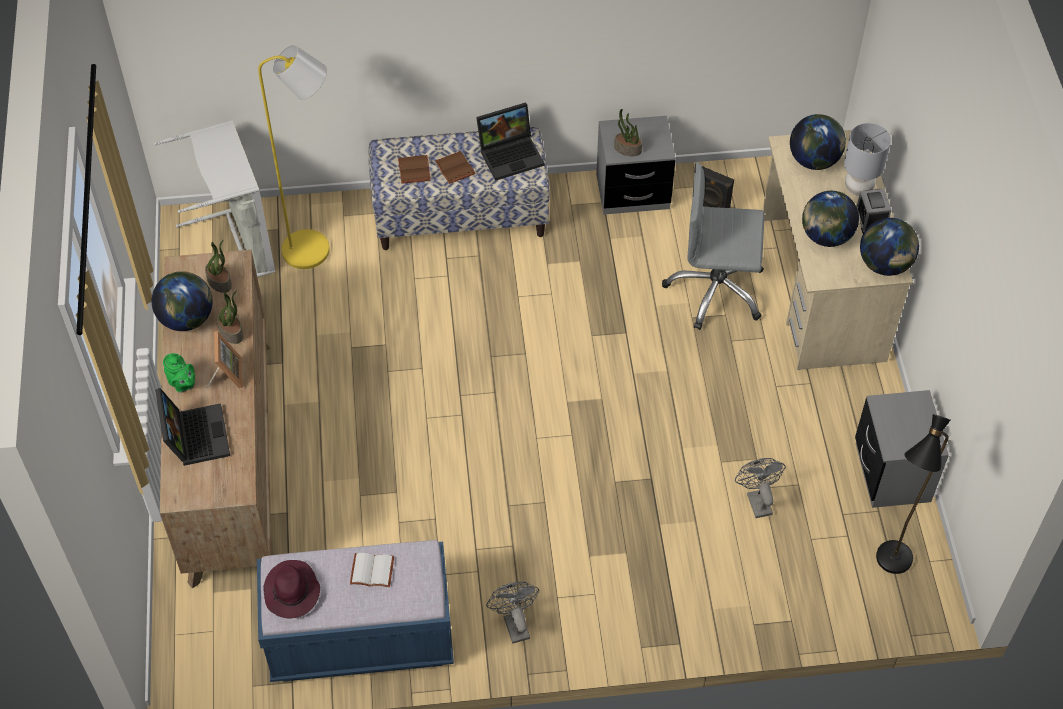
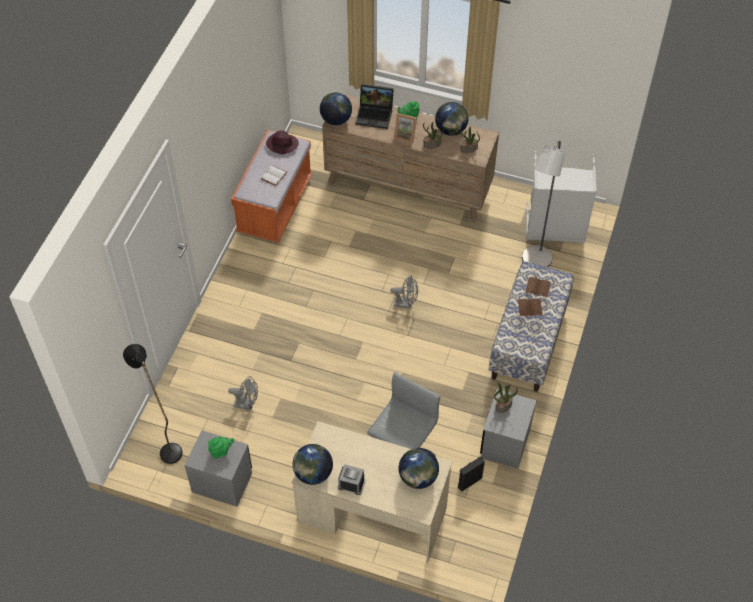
camera: 115 degrees right, 0 degrees up
blue bench [257,540,454,682] -> orange bench [231,130,313,243]
yellow floor lamp [258,45,330,269] -> grey floor lamp [522,141,565,267]
laptop [476,102,544,181] -> none
grey fan [486,582,539,644] -> grey fan moved to [390,275,418,309]
globe [802,191,859,247] -> globe moved to [320,92,352,125]
grey table lamp [844,123,891,196] -> none
none -> green teapot [208,436,234,459]

